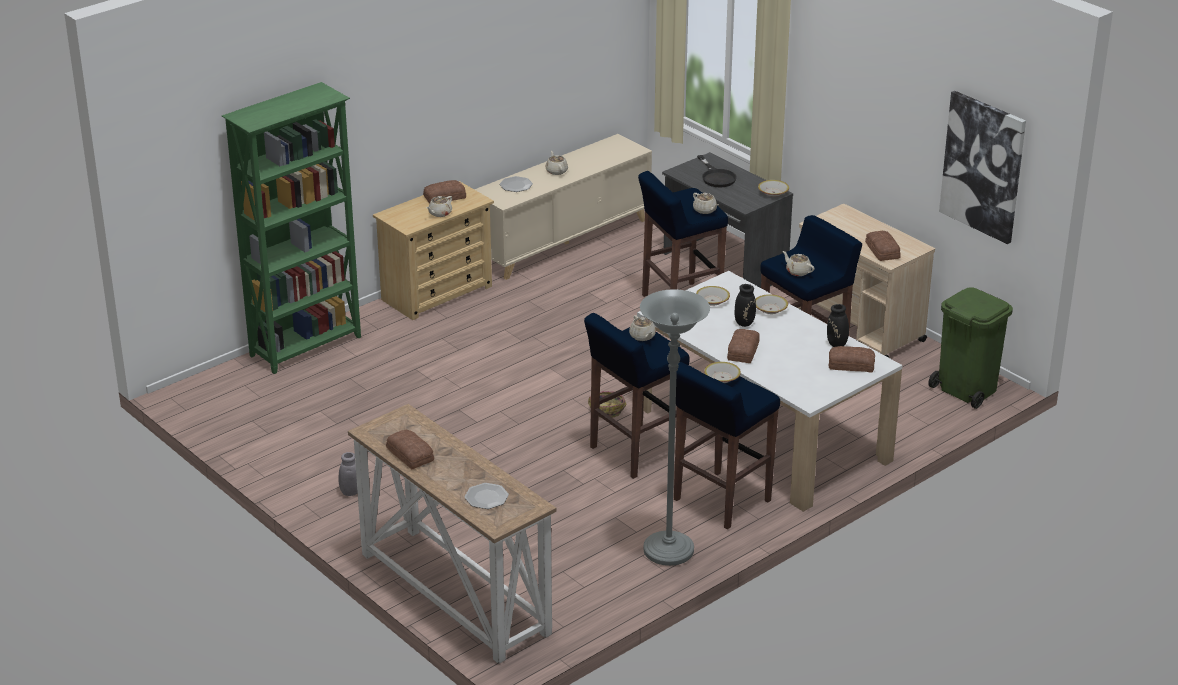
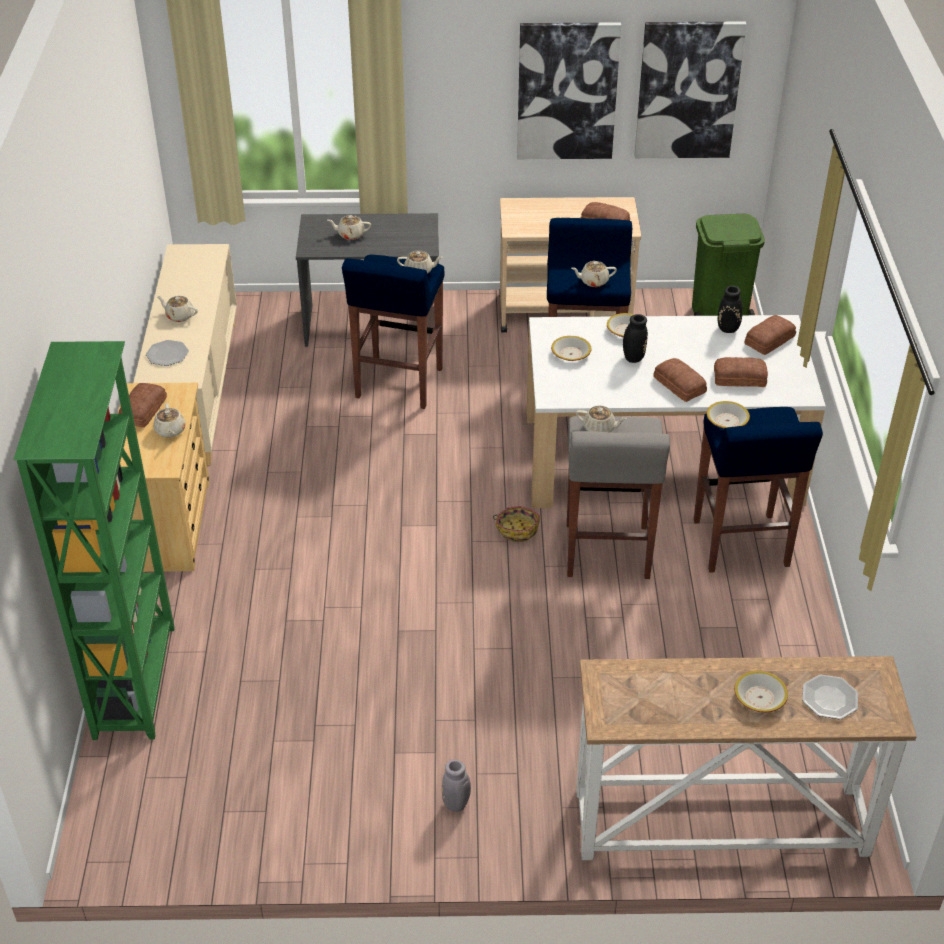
camera: 50 degrees left, 10 degrees up
bread [386,430,434,469] -> bread moved to [714,357,768,387]
blue stool [584,313,690,479] -> grey stool [567,416,670,579]
grey floor lamp [640,289,710,566] -> none
black frying pan [697,155,737,188] -> beige teapot [328,215,371,240]
bowl [758,180,789,197] -> bowl moved to [734,671,788,713]
none -> picture [517,22,621,159]

